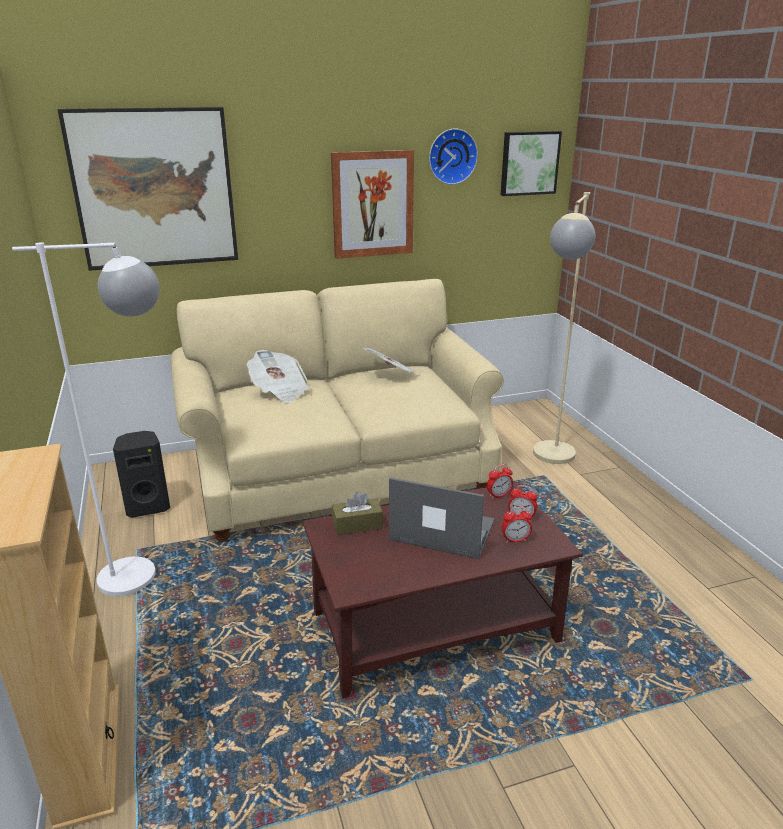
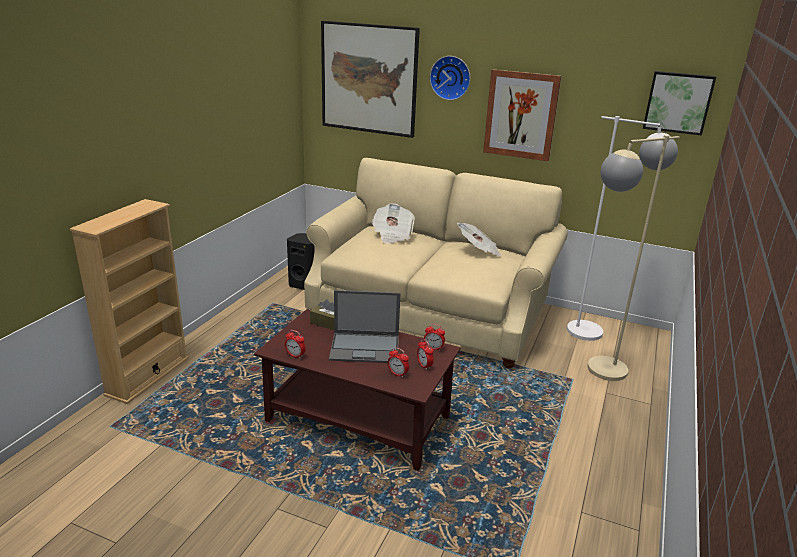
camera: 40 degrees right, 0 degrees up
white floor lamp [12,242,160,597] -> white floor lamp moved to [567,116,678,341]
laptop [389,477,494,559] -> laptop turned 120 degrees clockwise [329,290,401,363]
wall clock [429,128,478,185] -> wall clock moved to [430,56,470,100]
none -> alarm clock [285,330,306,359]

